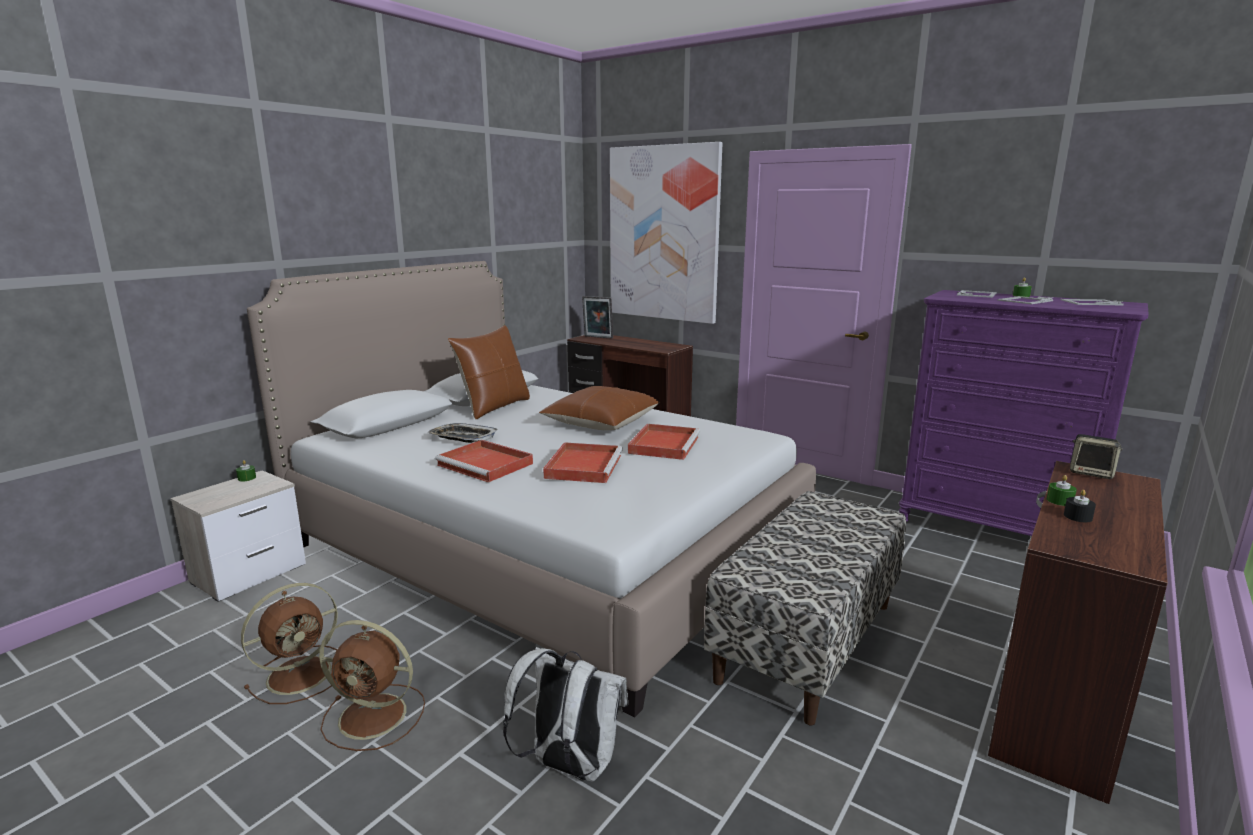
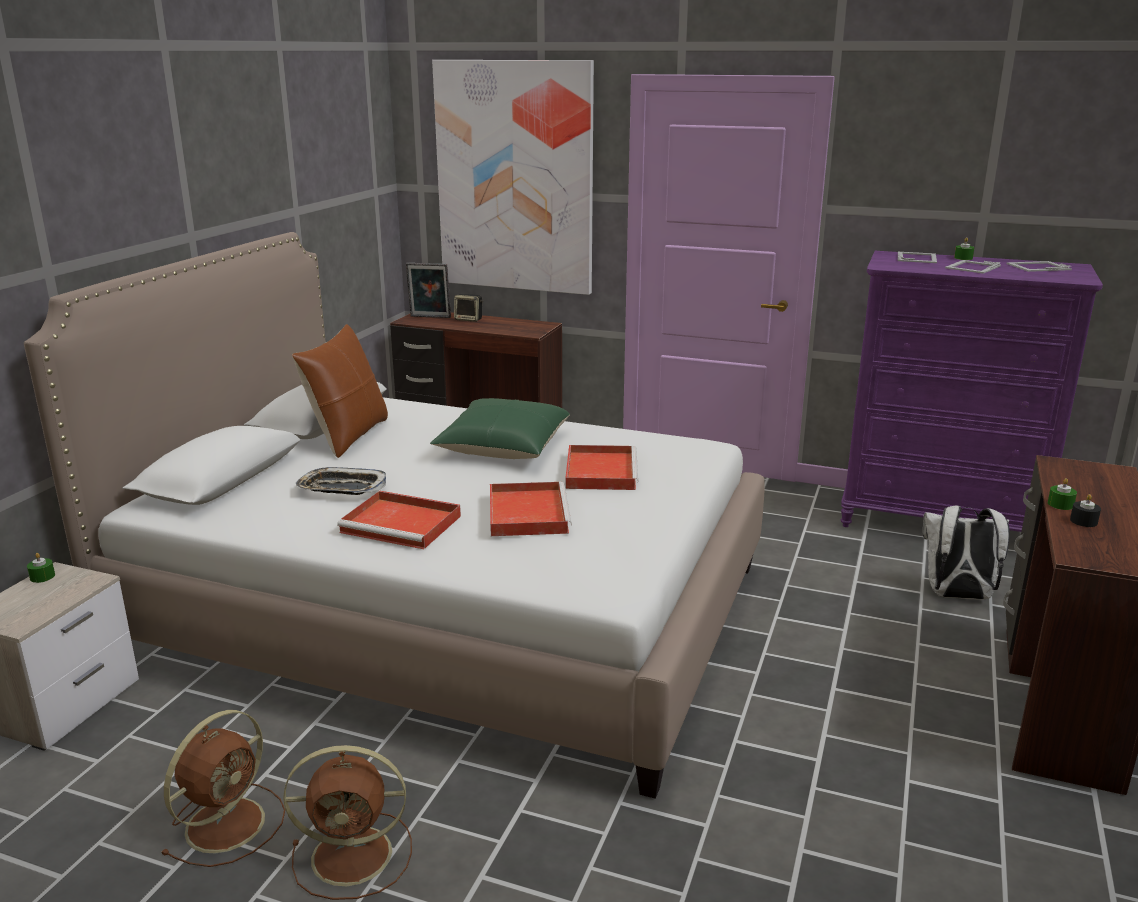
camera: 15 degrees left, 5 degrees up
white backpack [503,647,628,782] -> white backpack moved to [923,505,1010,600]
brown pillow [539,386,659,430] -> green pillow [430,398,570,459]
bench [704,491,906,725] -> none
speaker [1070,434,1123,479] -> speaker moved to [454,294,483,322]

